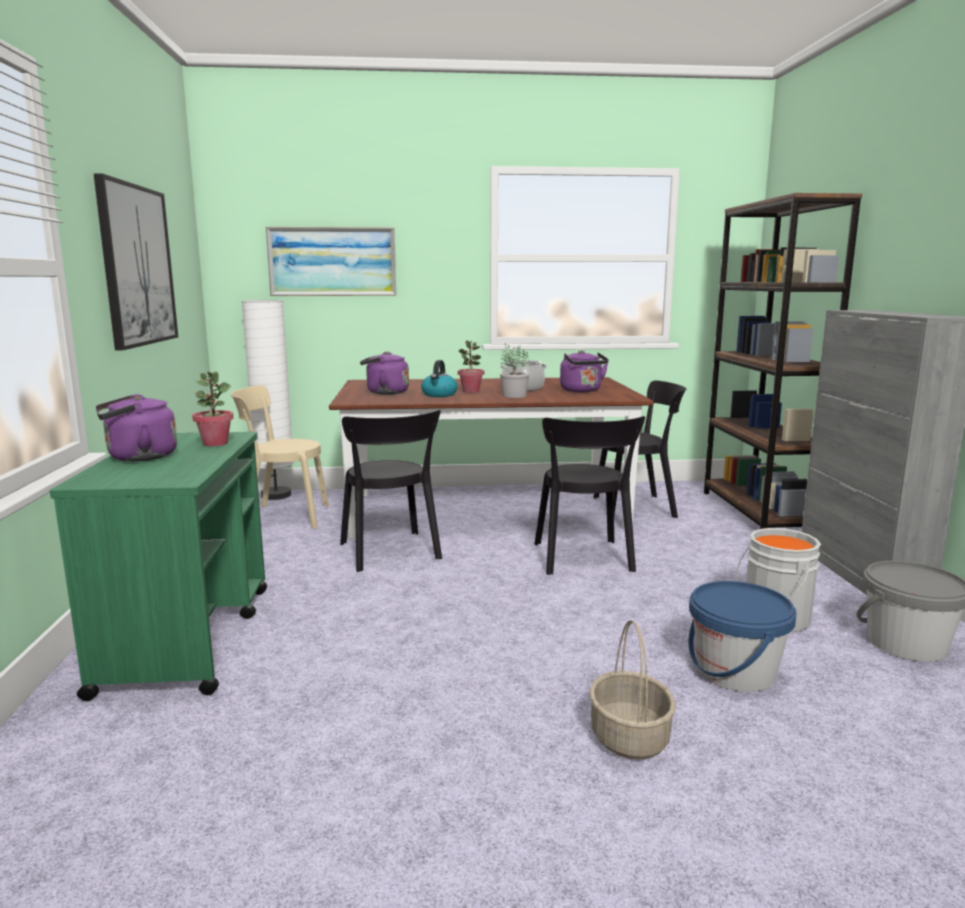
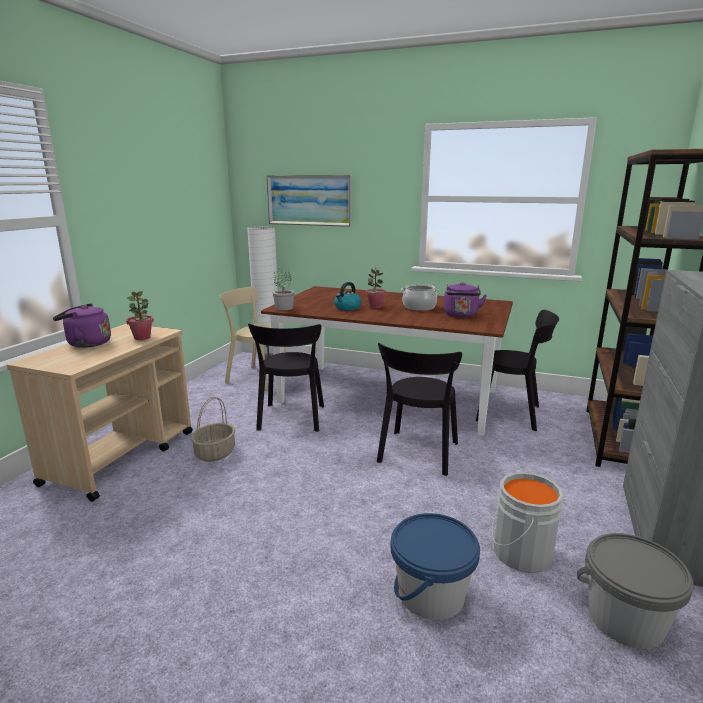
camera: 25 degrees right, 5 degrees up
green cart [50,432,267,701] -> beige cart [7,324,193,502]
picture [94,173,178,350] -> none
purple kettle [360,352,409,395] -> none
potted plant [500,343,529,398] -> potted plant moved to [273,268,295,310]
basket [589,620,676,760] -> basket moved to [191,397,235,462]

